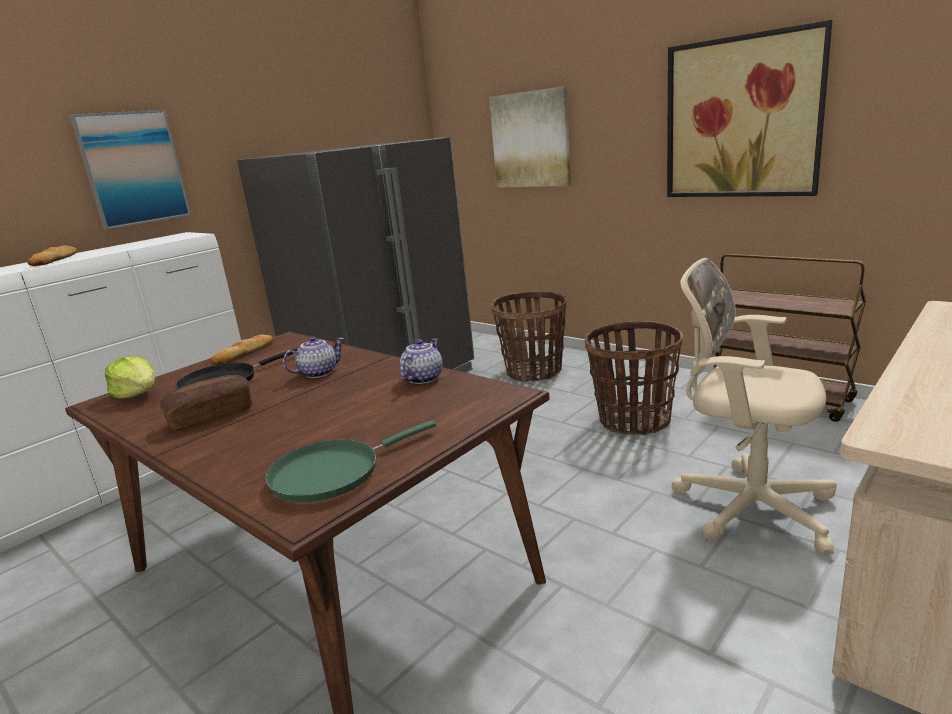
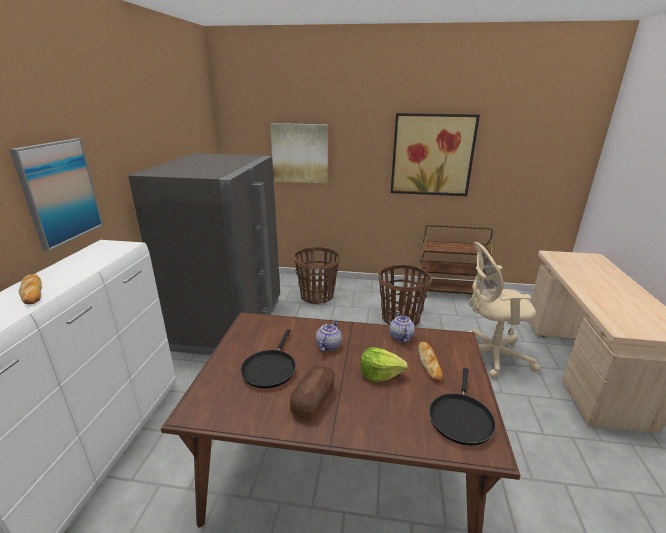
camera: 35 degrees left, 5 degrees up
lettuce [105,356,155,399] -> lettuce moved to [360,347,408,382]
bread [210,334,273,365] -> bread moved to [418,342,443,382]
green frying pan [265,420,436,502] -> black frying pan [429,368,496,446]

